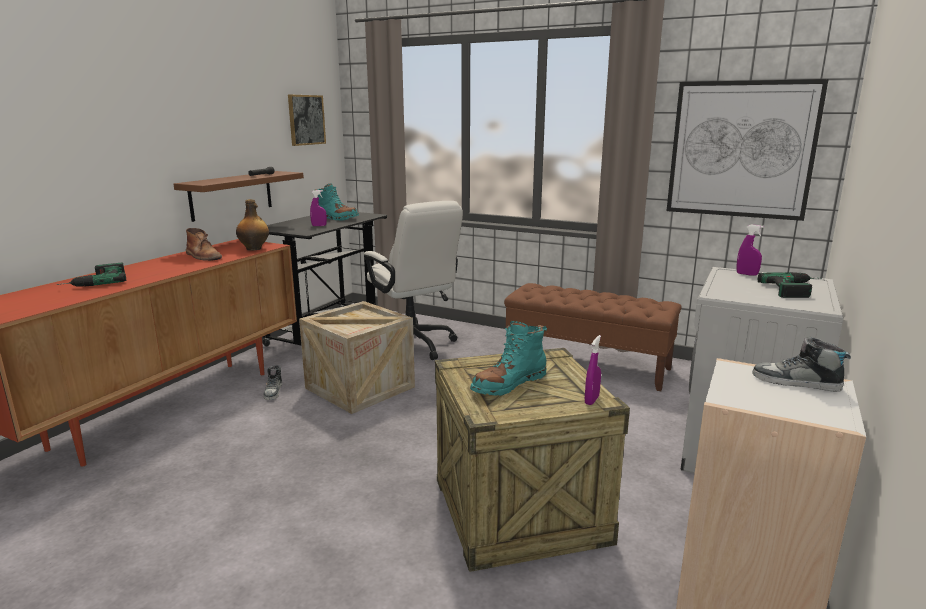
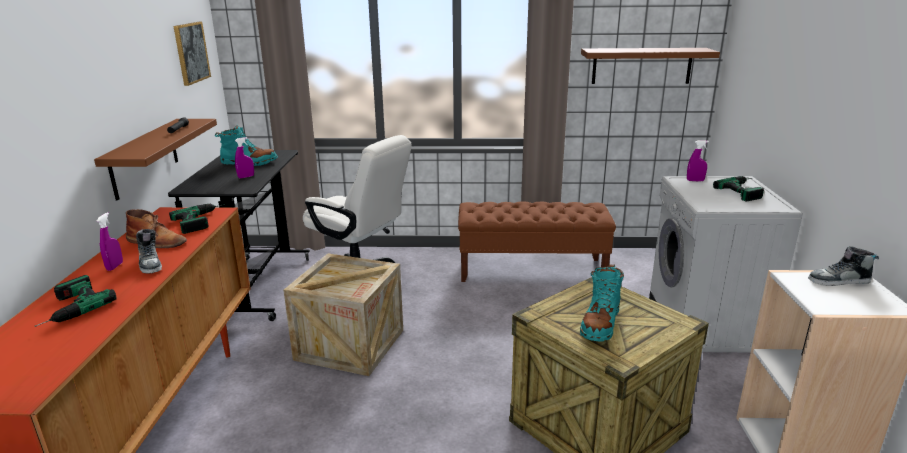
camera: 25 degrees left, 5 degrees up
bottle [236,199,269,251] -> power drill [169,204,225,234]
shoe [263,365,282,400] -> shoe moved to [136,229,162,274]
purple spray bottle [585,335,601,405] -> purple spray bottle moved to [97,212,123,271]
picture [667,79,829,221] -> brown shelf [581,48,720,84]

